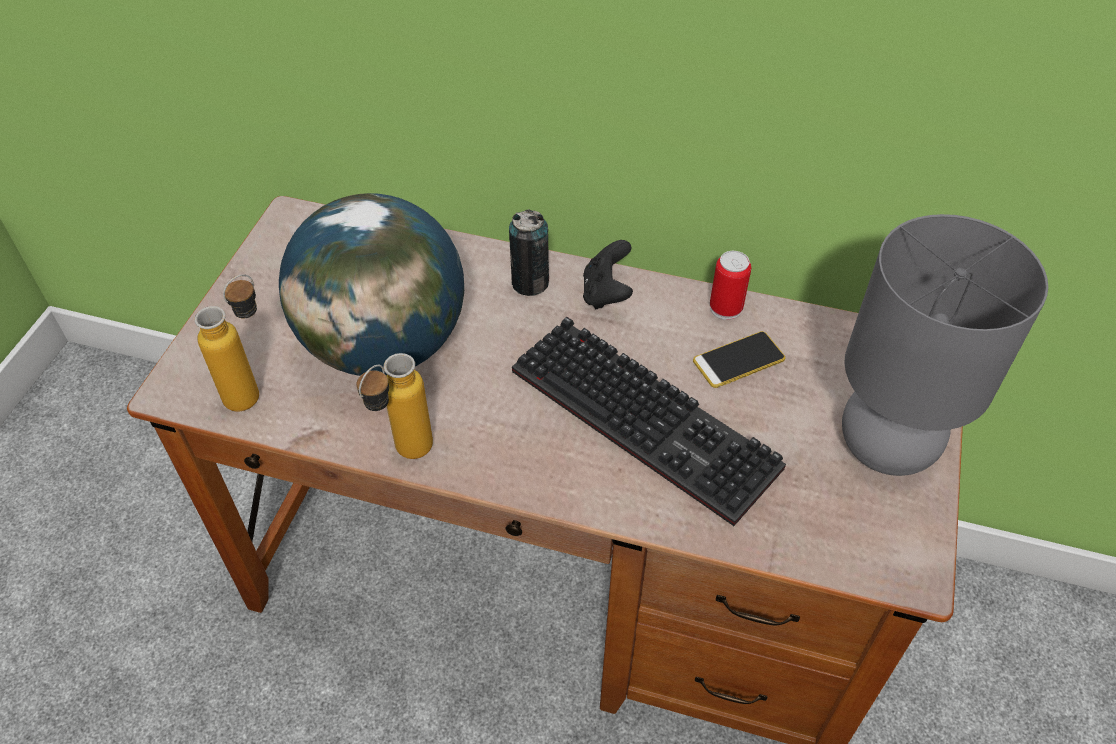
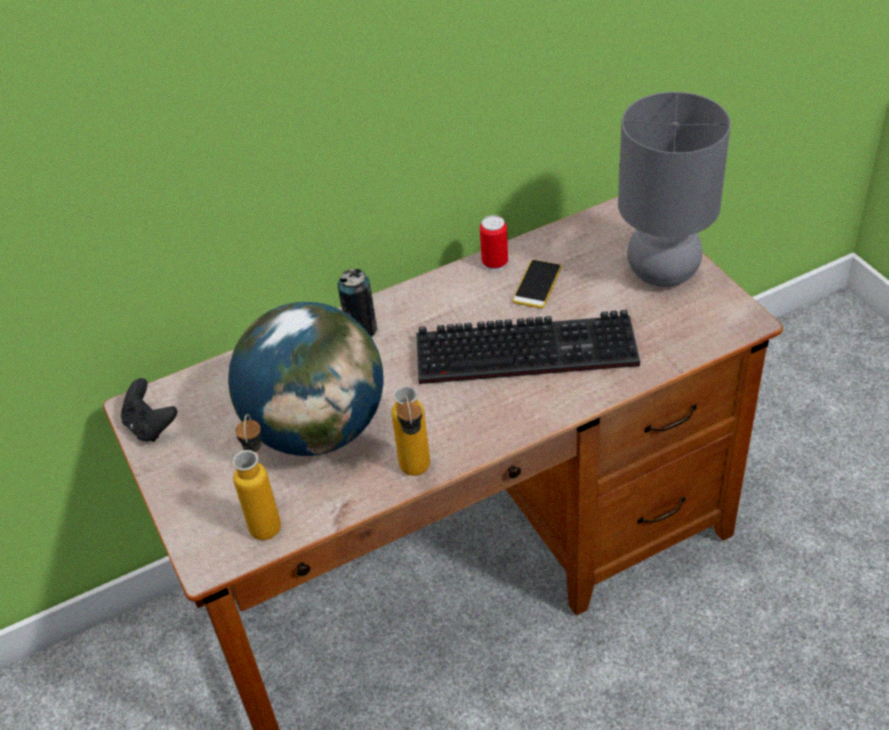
camera: 40 degrees left, 5 degrees down
black game controller [583,240,633,309] -> black game controller moved to [121,378,177,442]

